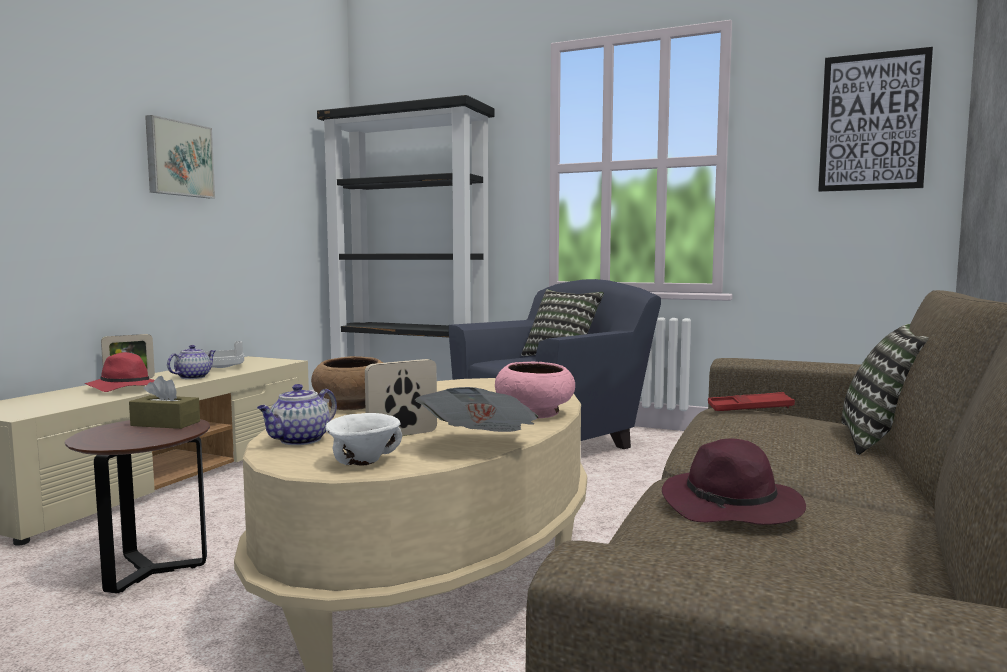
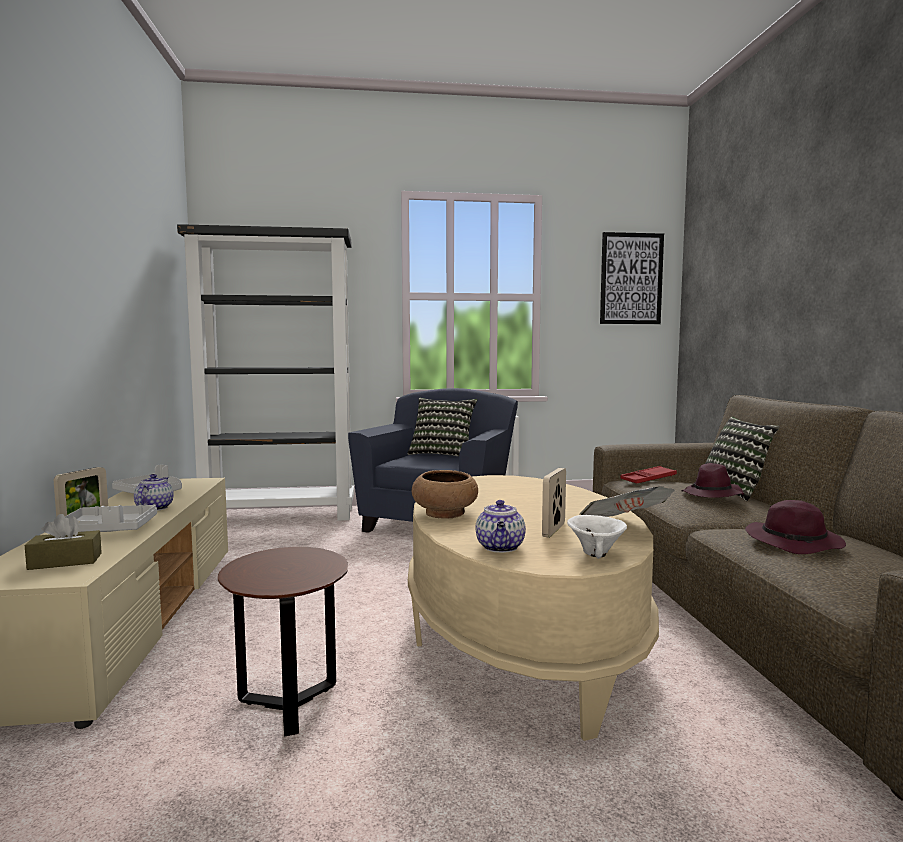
camera: 30 degrees left, 0 degrees up
red hat [84,352,155,392] -> grey tray [65,505,157,532]
brown tissue box [129,376,200,429] -> brown tissue box moved to [25,514,102,570]
picture [145,115,215,198] -> none
pink bowl [495,362,575,418] -> none
none -> purple hat [681,463,745,498]

